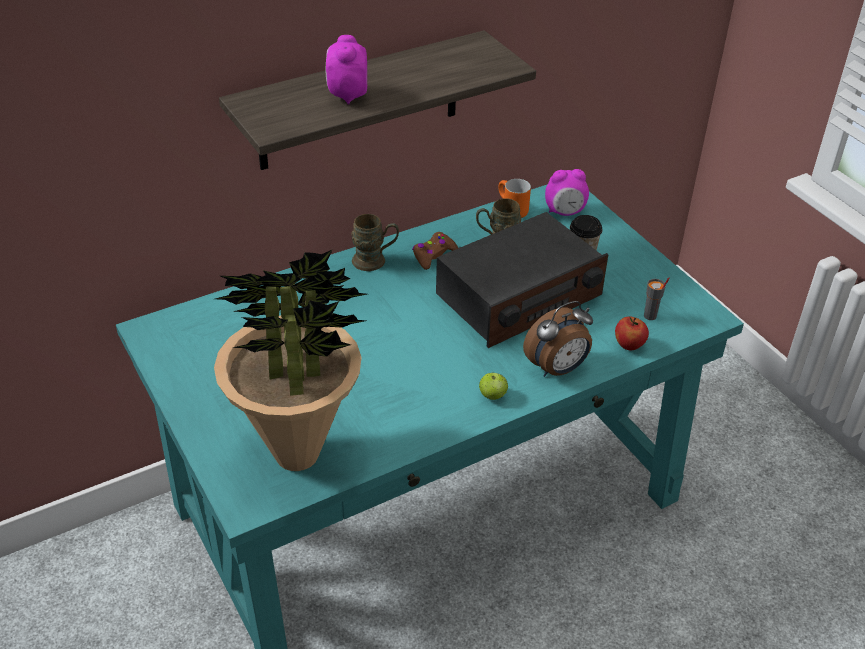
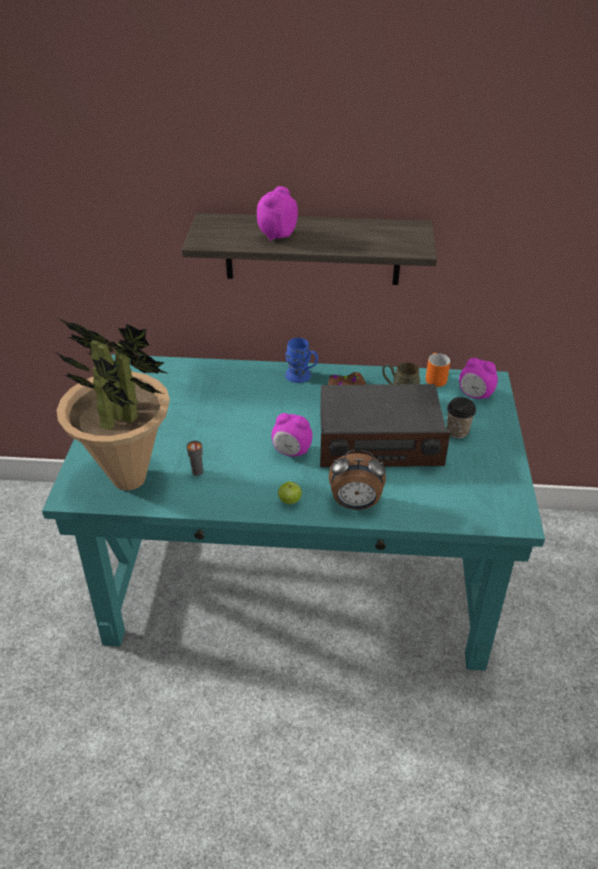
camera: 35 degrees right, 0 degrees up
brown mug [351,214,399,271] -> blue mug [285,338,318,383]
apple [615,317,649,351] -> none
grey cup [644,277,670,320] -> grey cup moved to [186,441,203,476]
none -> alarm clock [271,413,312,457]

